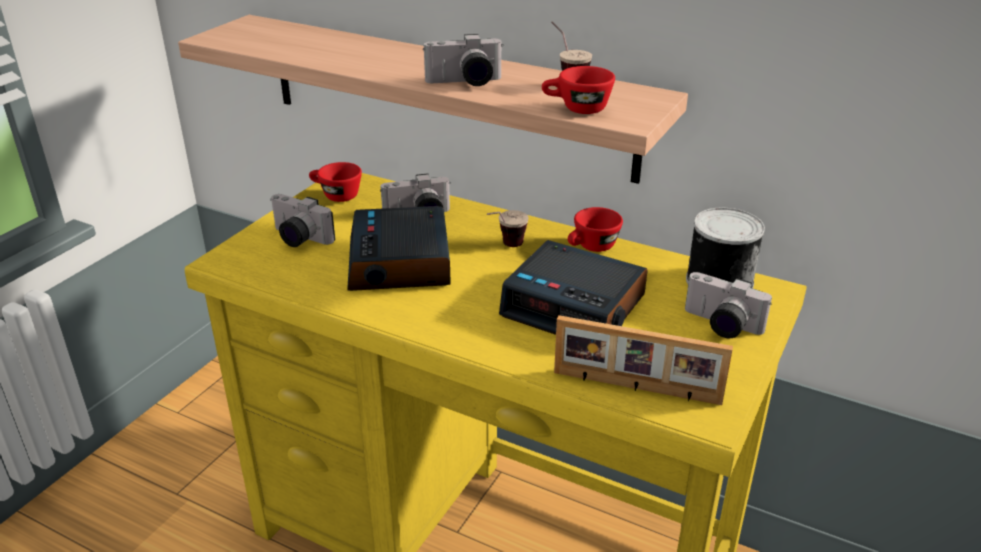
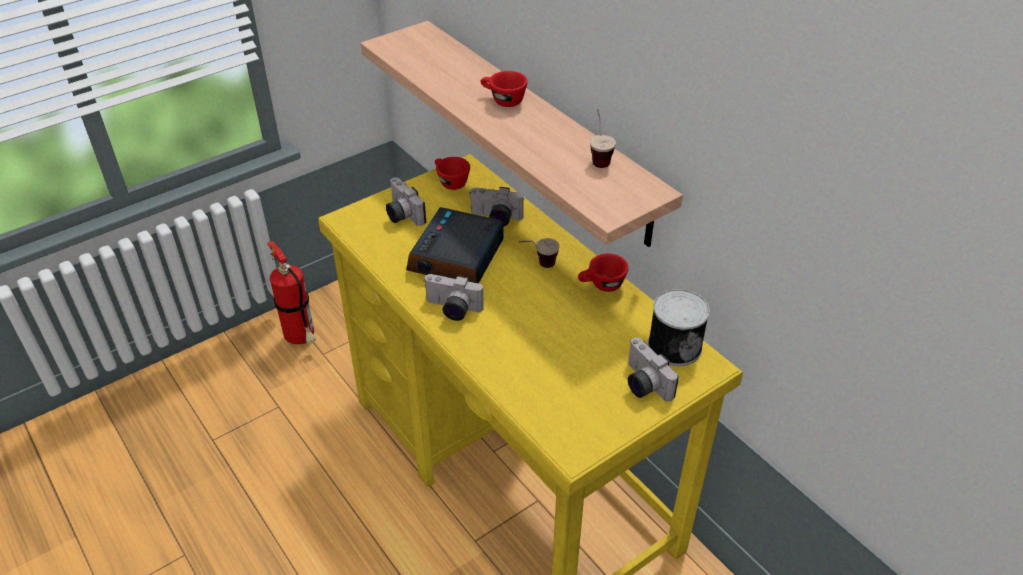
camera: 25 degrees right, 10 degrees up
camera [423,34,502,86] -> camera moved to [423,274,484,321]
alarm clock [499,240,648,335] -> none
red cup [542,66,615,114] -> red cup moved to [481,71,528,107]
picture frame [554,315,733,405] -> none
none -> fire extinguisher [267,241,316,344]

